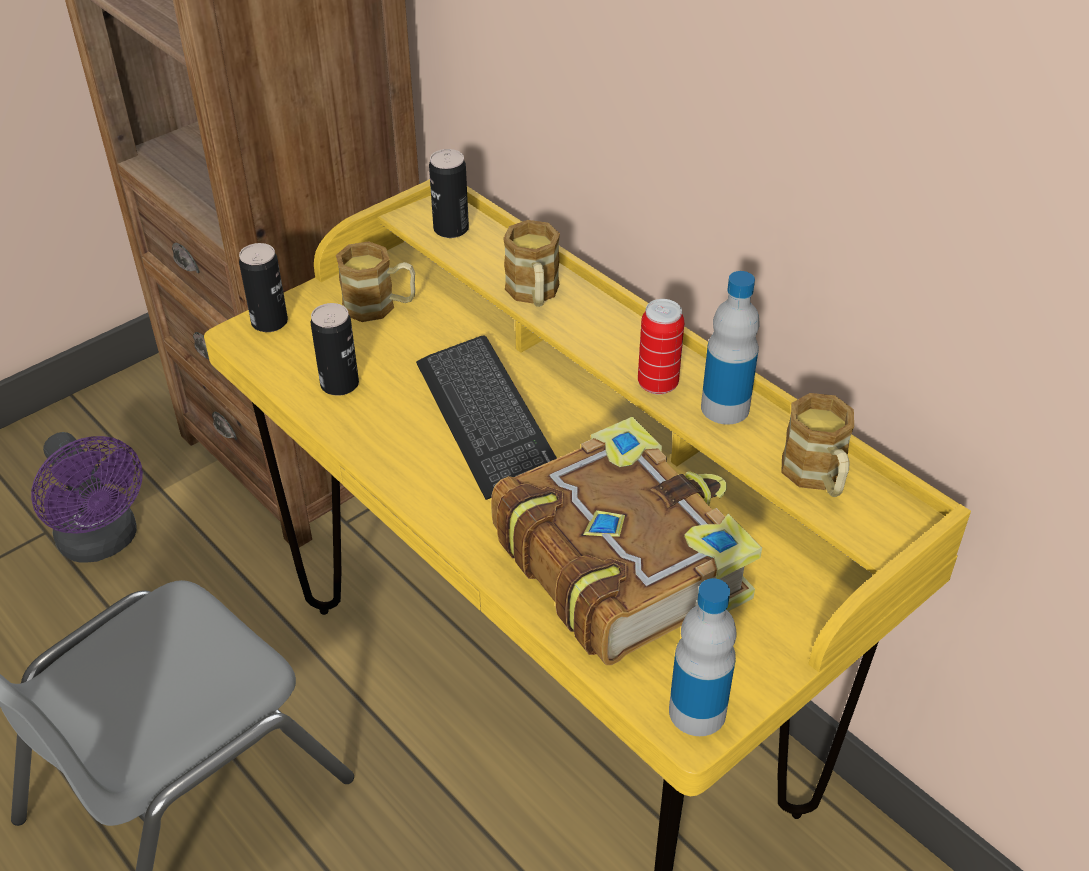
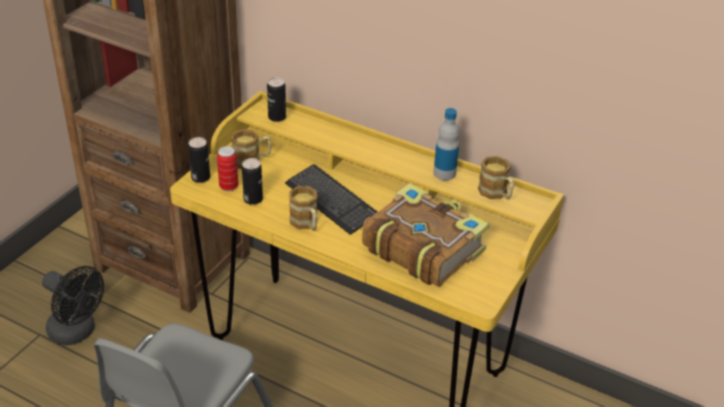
camera: 20 degrees left, 5 degrees down
purple fan [31,432,143,563] -> black fan [42,266,104,346]
mug [503,220,560,307] -> mug moved to [289,186,317,230]
can [638,299,685,395] -> can moved to [217,146,238,191]
bottle [669,578,736,736] -> none

